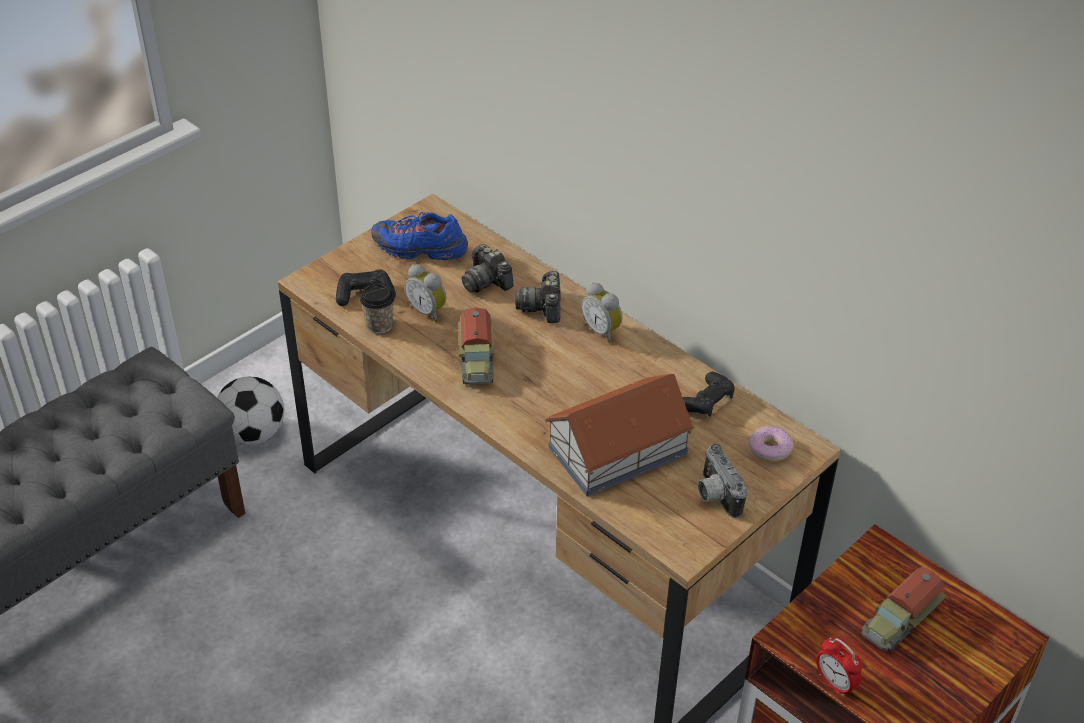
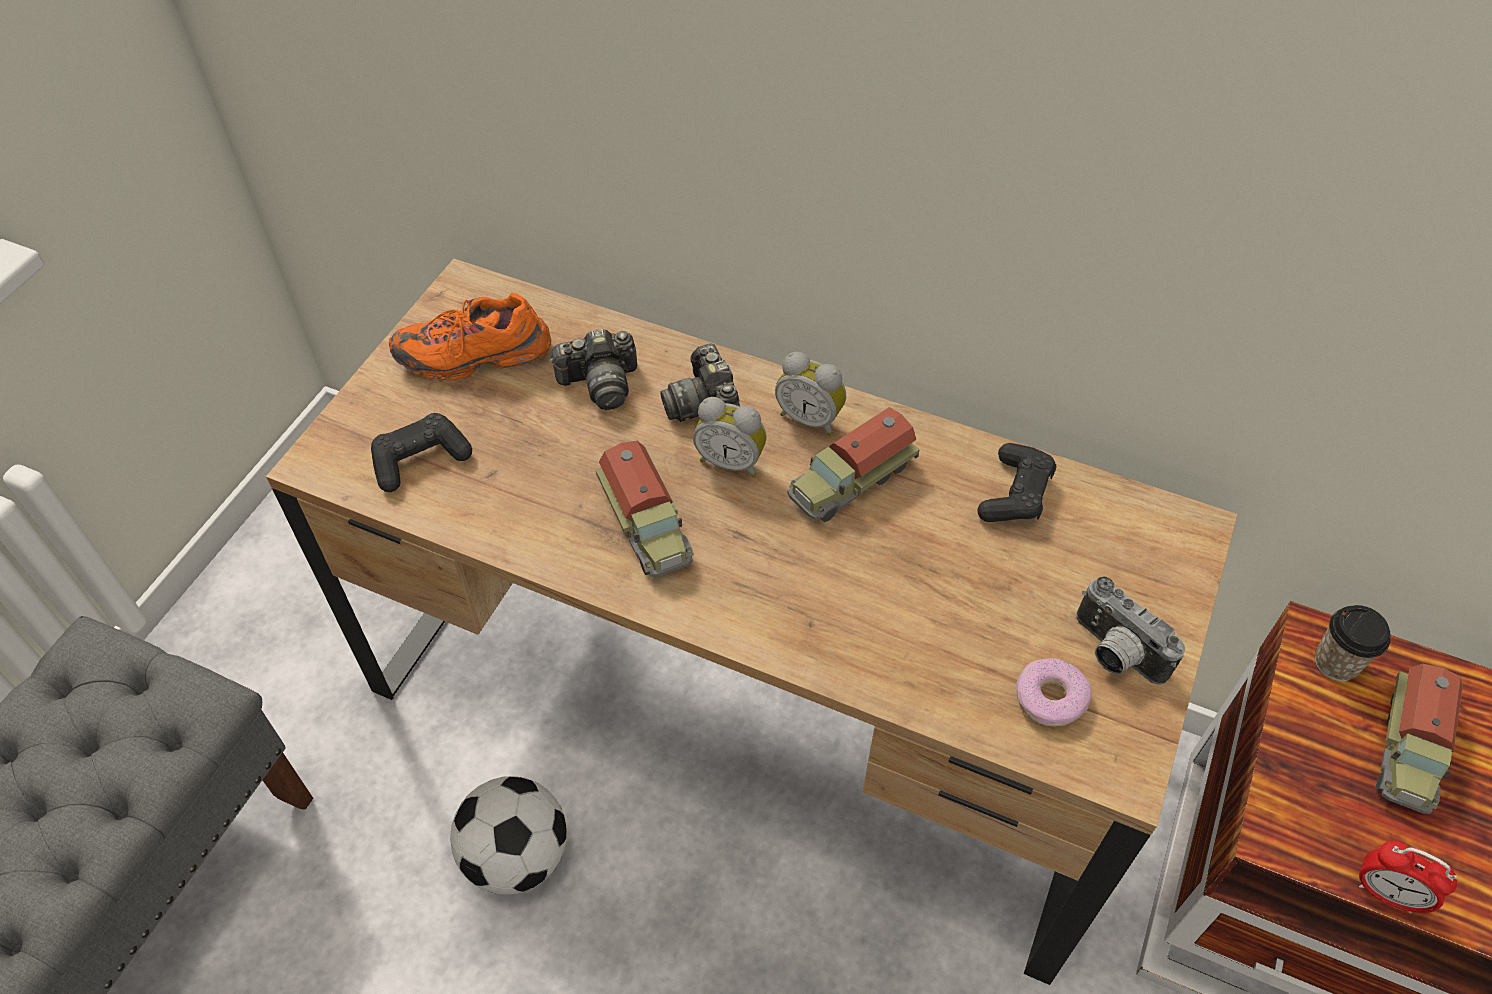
camera: 20 degrees left, 10 degrees up
football [217,376,284,445] -> football moved to [450,776,567,895]
cup [360,283,395,334] -> cup moved to [1315,605,1391,681]
blue shoe [371,212,468,260] -> orange shoe [389,293,551,382]
alarm clock [404,264,446,322] -> alarm clock moved to [693,397,767,477]
camera [462,244,514,293] -> camera turned 45 degrees counterclockwise [550,329,637,410]
toy house [544,374,695,496] -> none
donut [749,426,794,462] -> donut moved to [1016,658,1092,727]
none -> toy truck [787,407,919,522]

